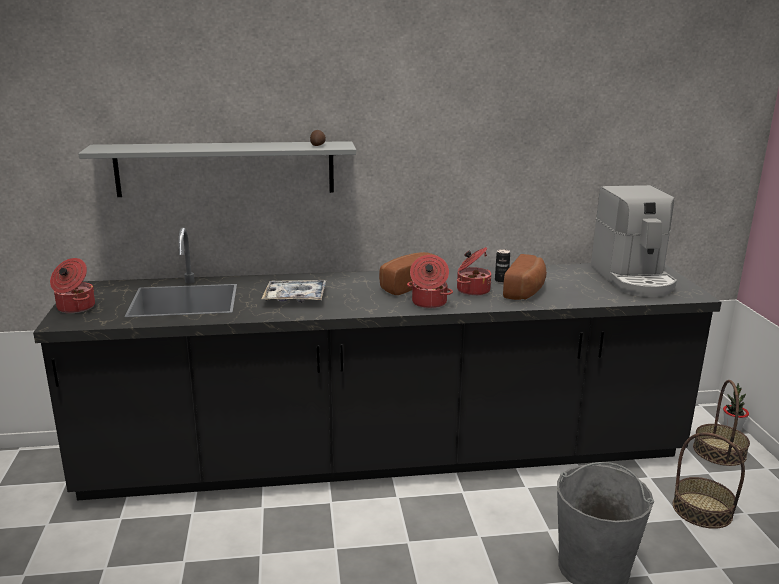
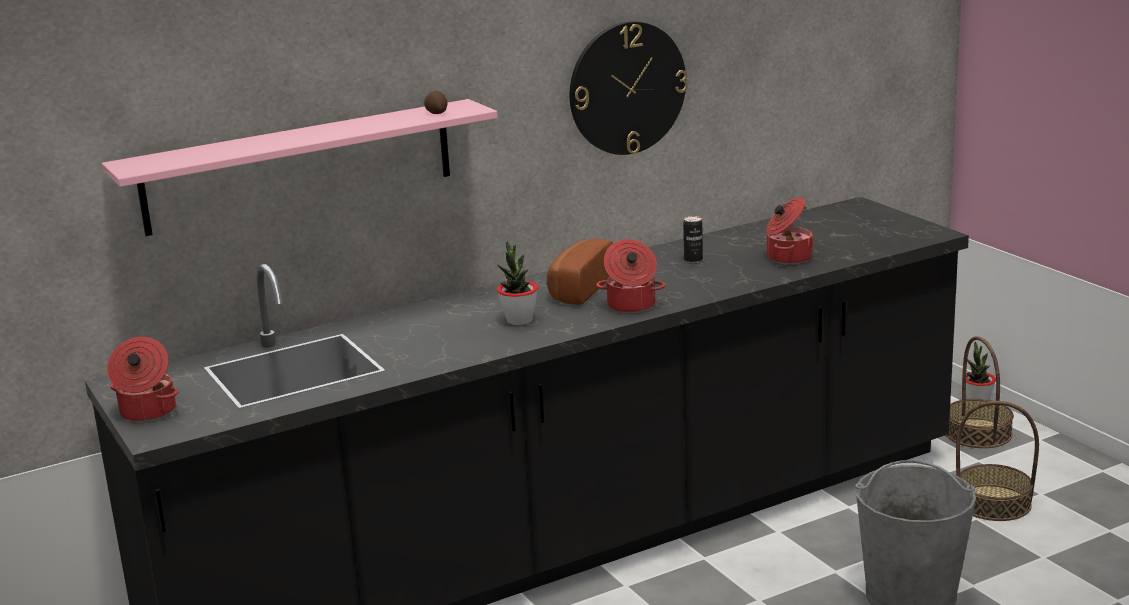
camera: 20 degrees left, 0 degrees up
grey shelf [78,141,356,197] -> pink shelf [102,99,498,236]
tray [261,280,326,303] -> none
cooking pot [457,247,491,296] -> cooking pot moved to [766,197,814,264]
bread [503,254,547,300] -> none
coffee machine [591,185,677,297] -> none
none -> potted plant [497,241,538,325]
none -> wall clock [570,21,688,155]

